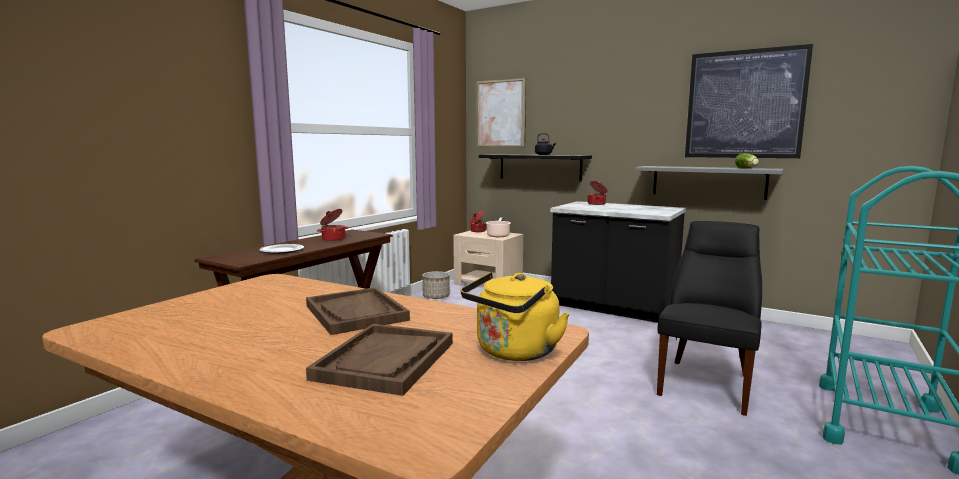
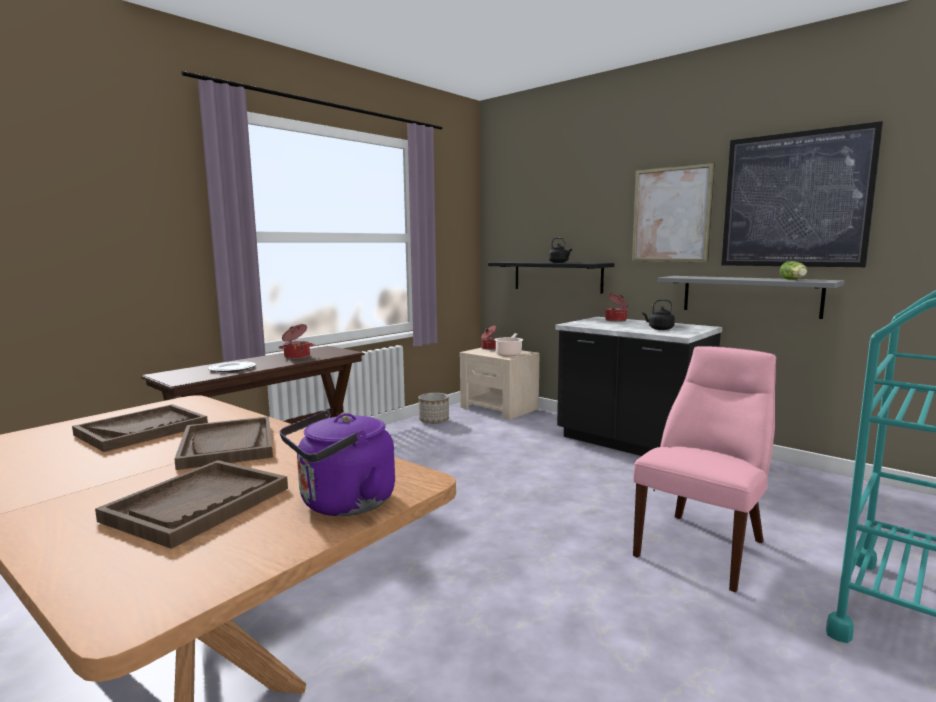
camera: 10 degrees right, 0 degrees up
yellow kettle [461,272,570,361] -> purple kettle [280,410,395,516]
picture [476,77,526,148] -> picture moved to [632,162,715,262]
black chair [657,221,762,416] -> pink chair [633,346,776,592]
none -> brown tray [72,404,208,452]
none -> black kettle [642,299,675,330]

